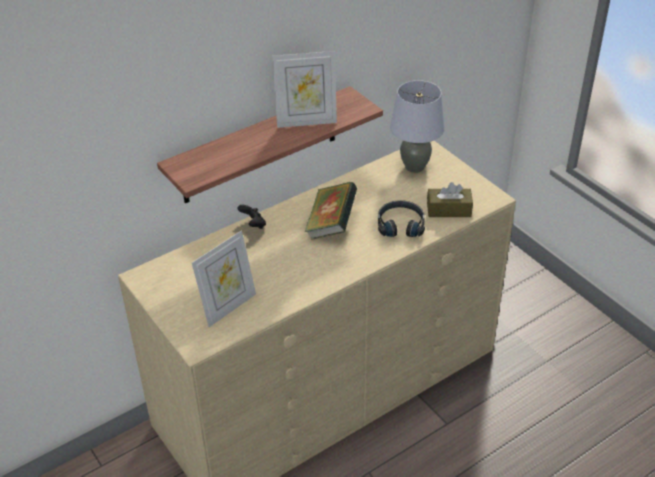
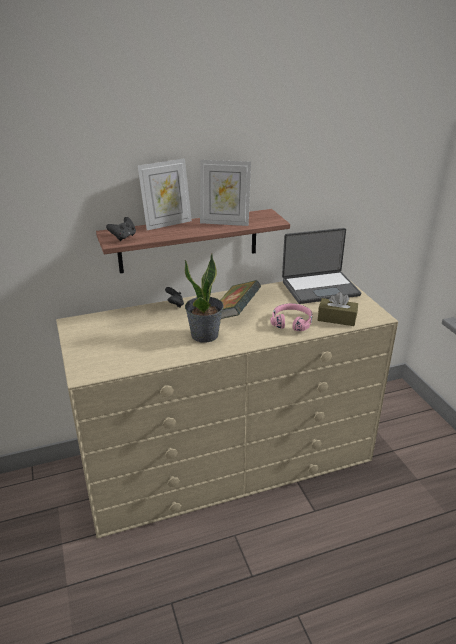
camera: 15 degrees right, 10 degrees down
picture frame [192,231,256,327] -> picture frame moved to [138,158,192,230]
black headphones [378,200,425,237] -> pink headphones [270,303,313,331]
grey table lamp [390,80,445,173] -> laptop [282,228,361,304]
none -> black game controller [106,217,136,241]
none -> potted plant [185,254,224,343]

